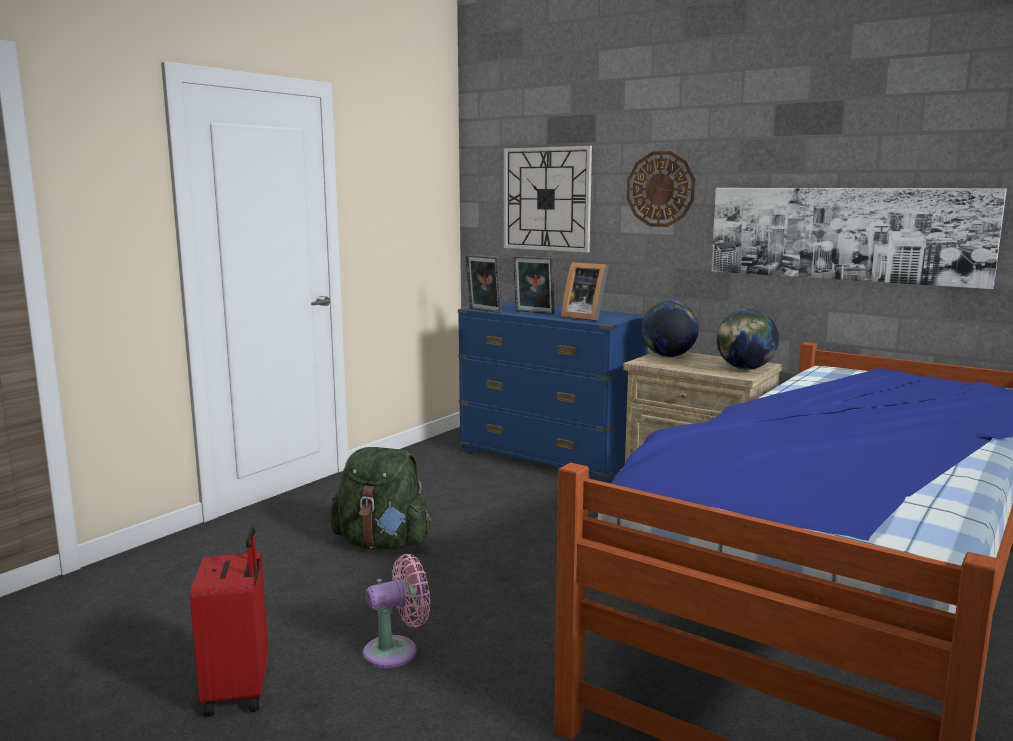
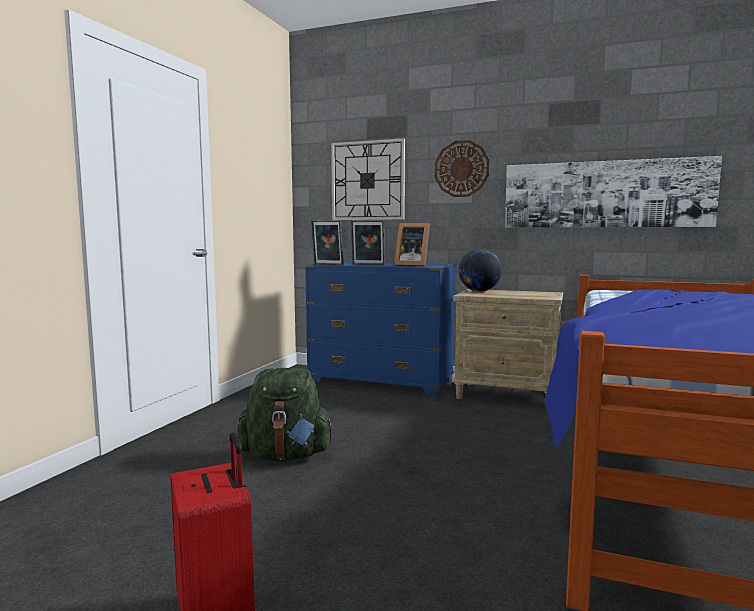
camera: 15 degrees left, 5 degrees down
pink fan [363,554,430,668] -> none
globe [717,309,779,370] -> none

